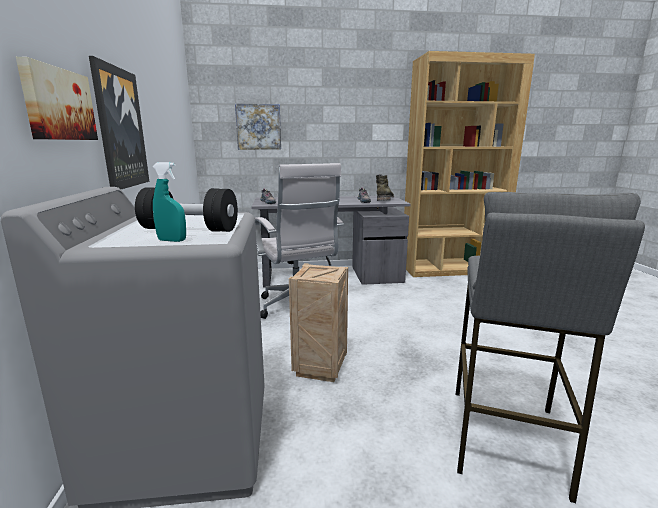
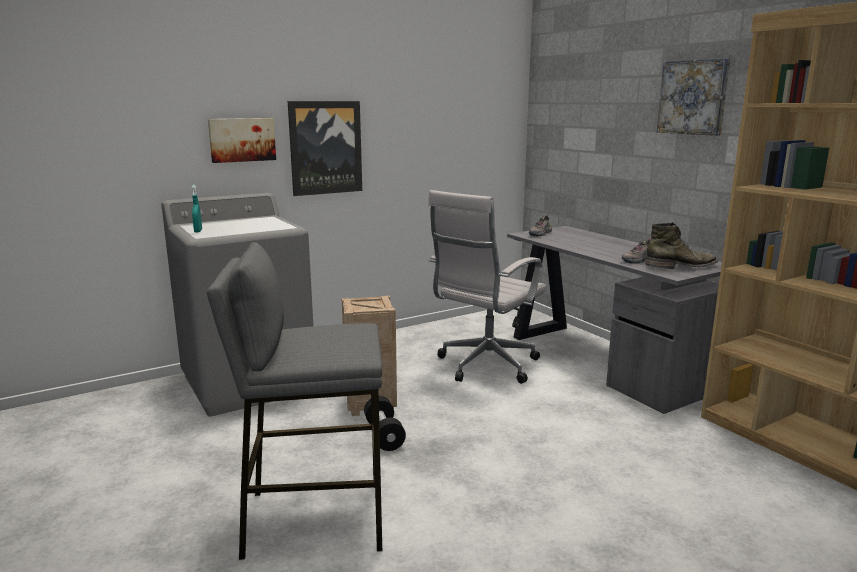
camera: 65 degrees right, 0 degrees up
black dumbbell [135,187,238,232] -> black dumbbell moved to [364,396,406,451]
picture [235,104,281,150] -> picture moved to [657,58,731,136]

